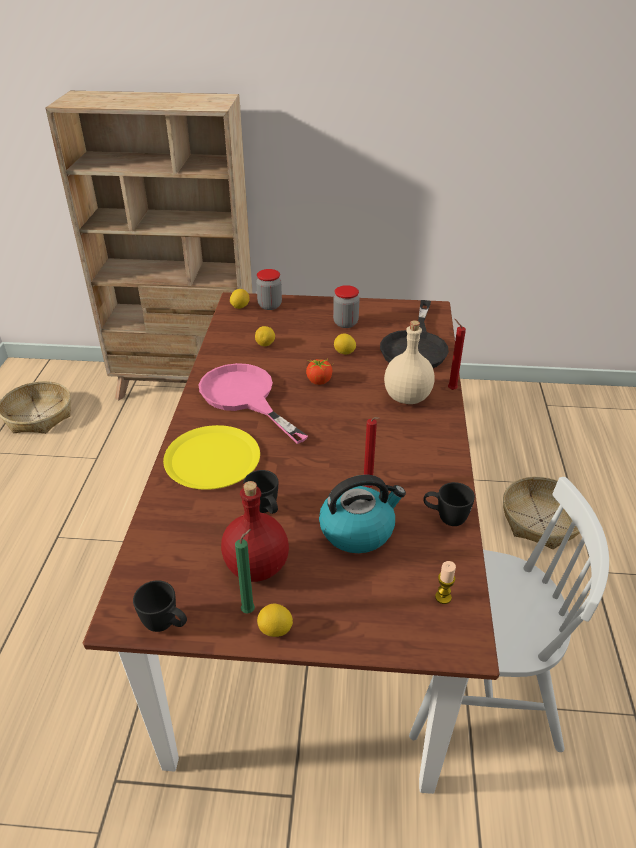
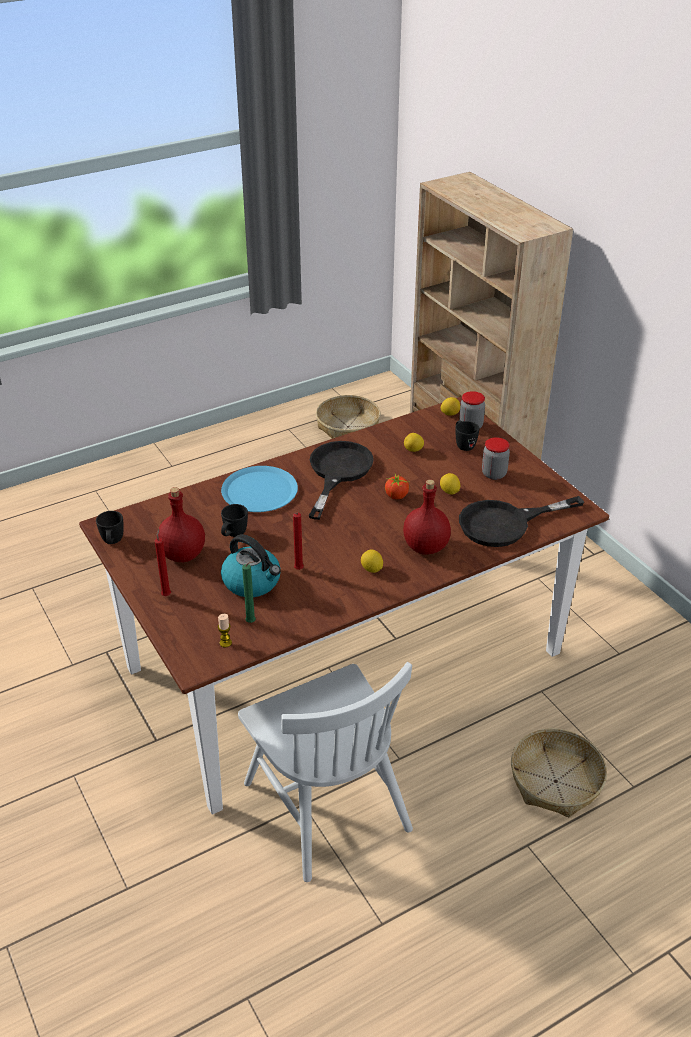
camera: 55 degrees right, 0 degrees up
yellow plate [163,425,260,490] -> blue plate [221,466,298,512]
pink frying pan [199,363,308,444] -> black frying pan [309,441,374,520]
green candle [235,529,255,614] -> green candle moved to [242,561,256,623]
lemon [257,604,293,637] -> lemon moved to [361,550,383,573]
beige bottle [384,320,434,404] -> red bottle [403,479,451,554]
black mug [423,482,475,526] -> black mug moved to [455,421,480,451]
red candle [448,319,466,390] -> red candle moved to [155,529,171,596]

